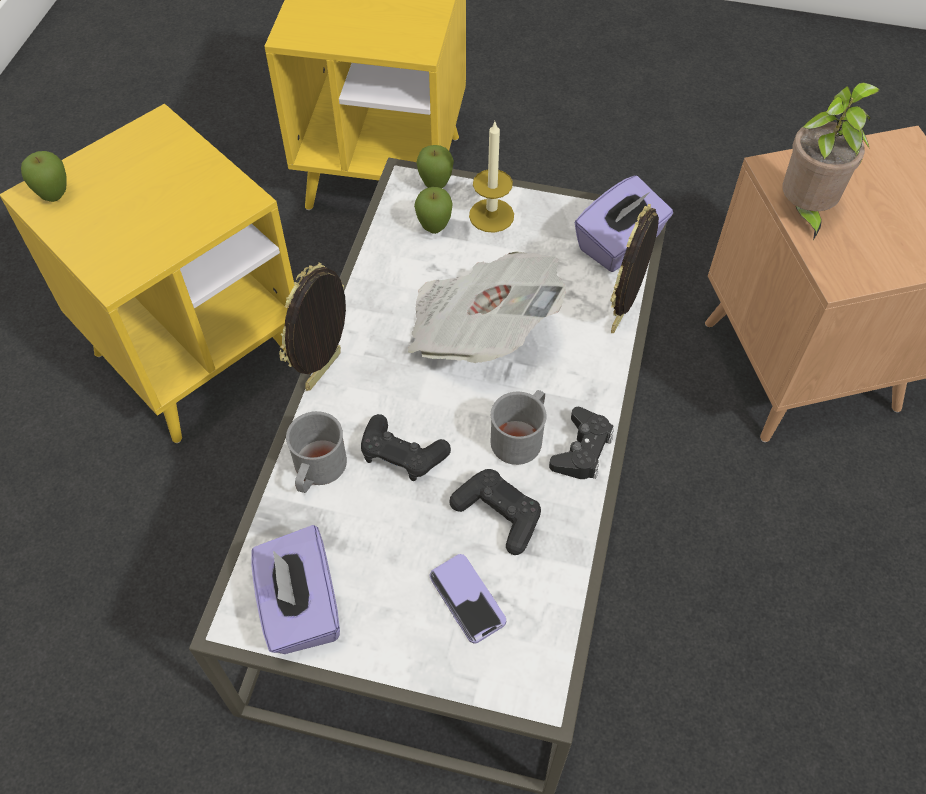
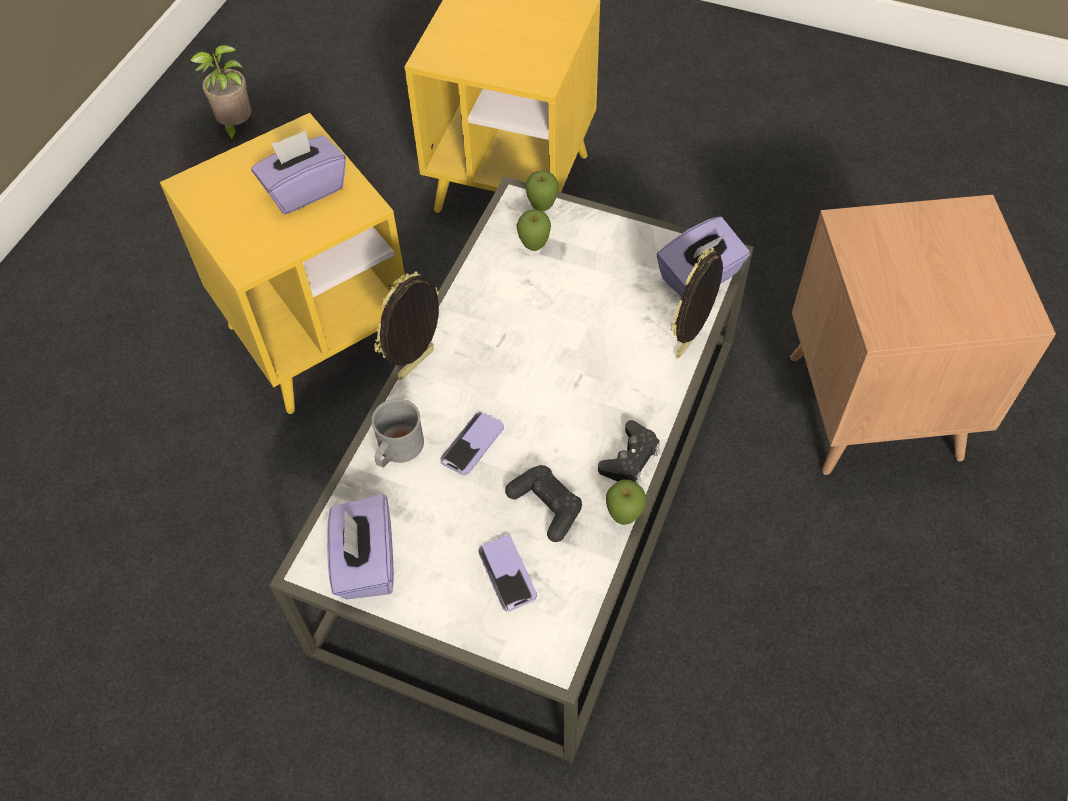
camera: 10 degrees right, 0 degrees up
apple [21,151,66,202] -> apple moved to [606,479,646,525]
black game controller [361,414,451,481] -> phone [440,412,504,475]
newspaper [408,251,566,363] -> none
candle [469,120,514,233] -> none
grey mug [490,390,546,465] -> none
potted plant [783,82,880,240] -> potted plant moved to [190,45,252,144]
none -> purple tissue box [251,130,346,214]

